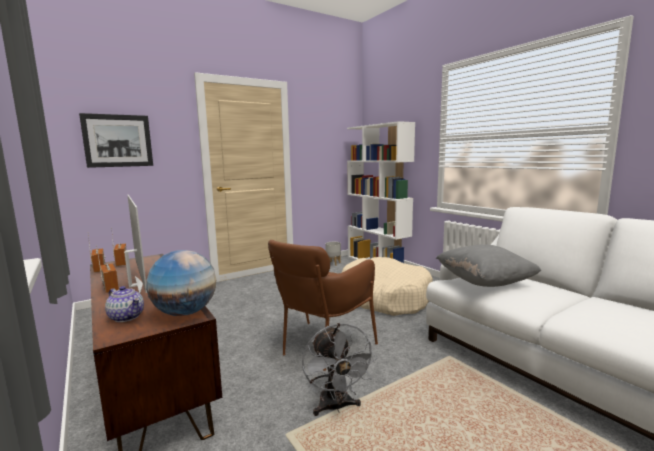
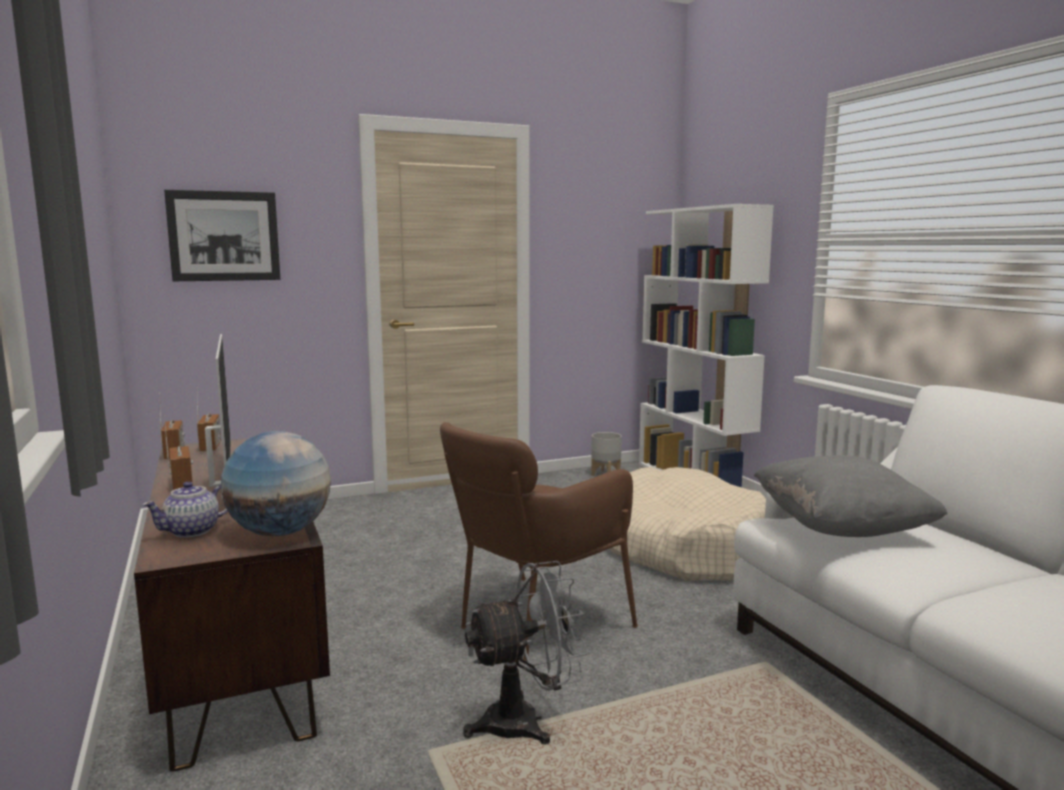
camera: 10 degrees right, 0 degrees up
teapot [105,286,144,322] -> teapot turned 90 degrees clockwise [142,481,228,538]
grey fan [302,323,377,416] -> grey fan turned 105 degrees counterclockwise [463,561,589,745]

